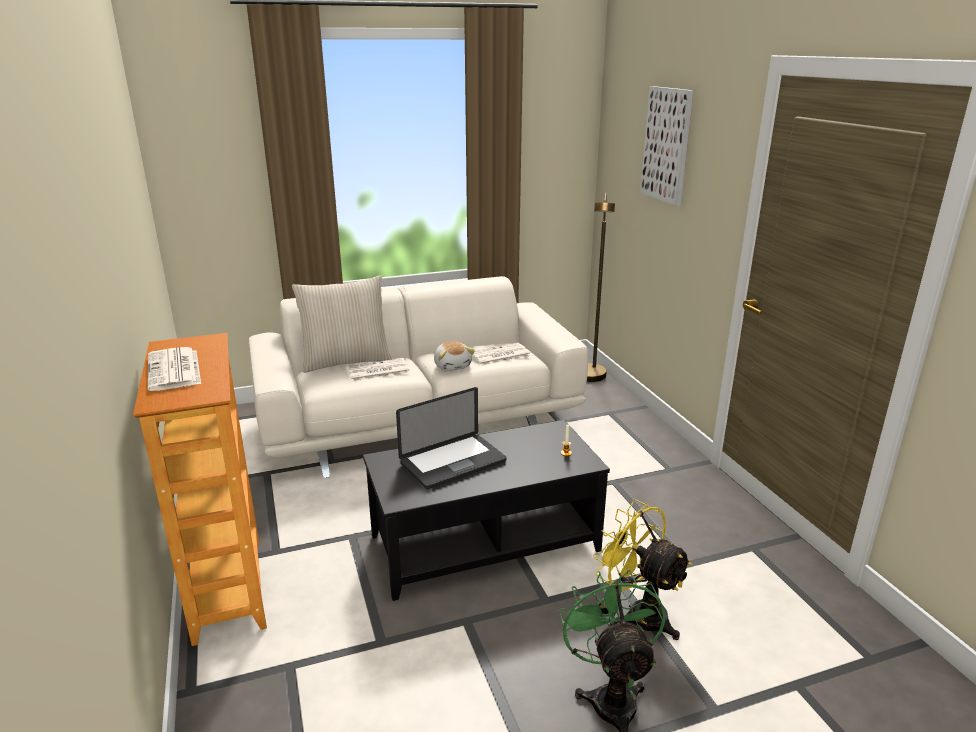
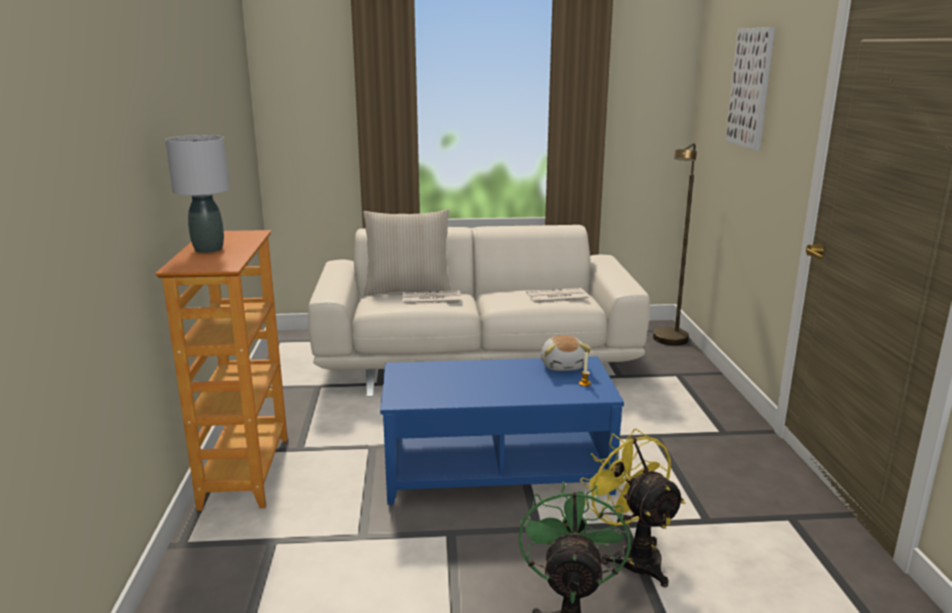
camera: 15 degrees right, 5 degrees down
newspaper [148,347,201,391] -> grey table lamp [165,135,230,253]
black coffee table [363,420,610,601] -> blue coffee table [380,356,624,505]
laptop [396,387,507,489] -> none
plush toy [434,342,475,371] -> plush toy moved to [541,335,591,371]

